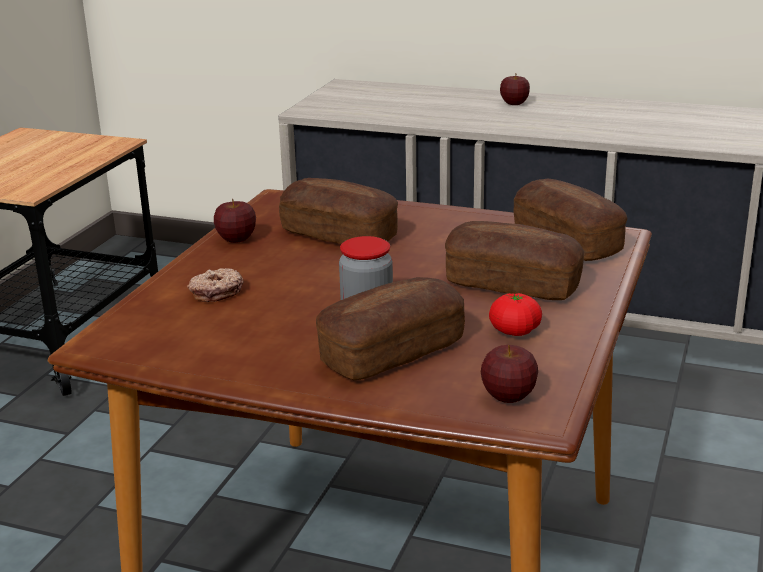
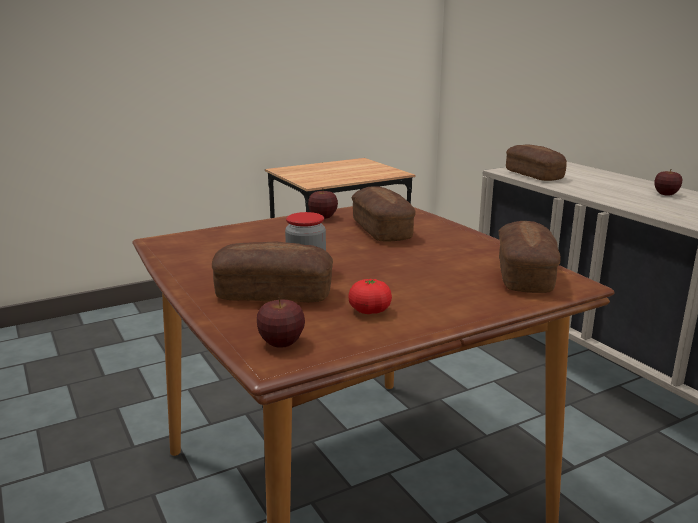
camera: 40 degrees right, 5 degrees down
donut [187,268,244,302] -> none
bread [445,221,585,300] -> bread moved to [506,145,567,181]

